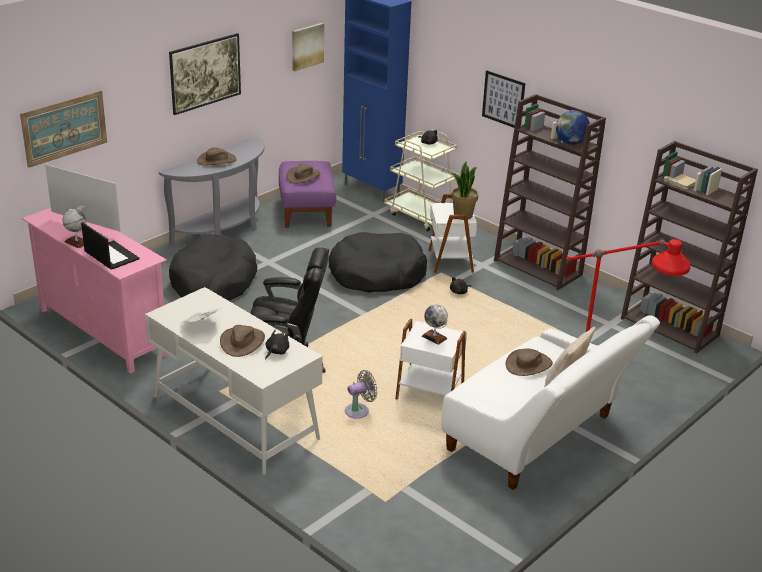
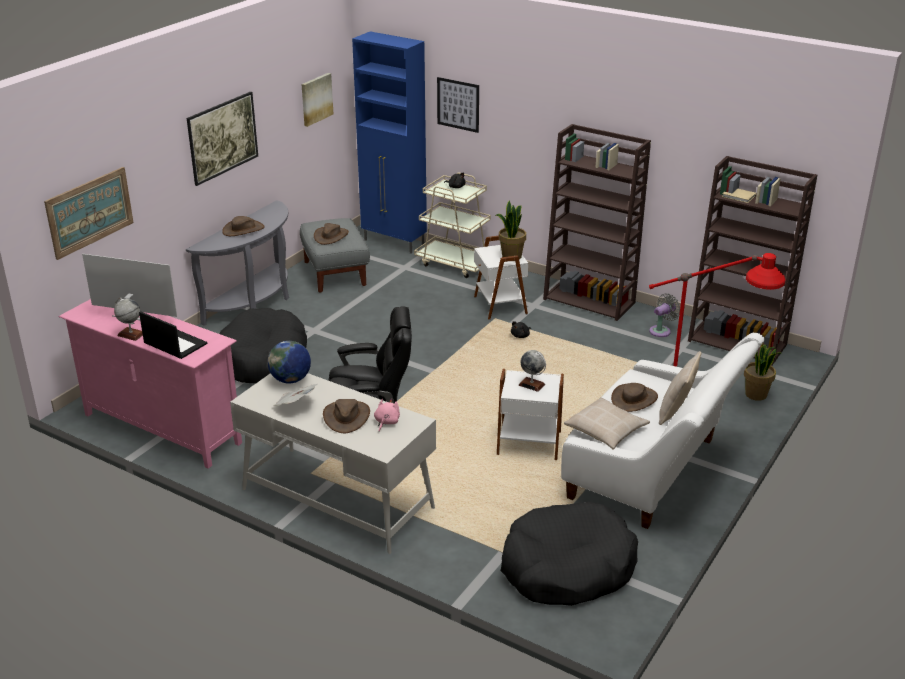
camera: 10 degrees left, 0 degrees up
black plush toy [265,329,289,360] -> pink plush toy [374,398,400,432]
purple ottoman [279,161,336,228] -> grey ottoman [300,218,370,293]
black dog bed [329,232,427,293] -> black dog bed moved to [501,502,638,606]
grey fan [345,370,377,419] -> grey fan moved to [649,294,680,337]
picture [482,70,525,128] -> picture moved to [437,77,479,133]
globe [556,110,590,145] -> globe moved to [267,341,311,383]
none -> beige pillow [564,397,650,449]
none -> potted plant [744,344,781,401]

